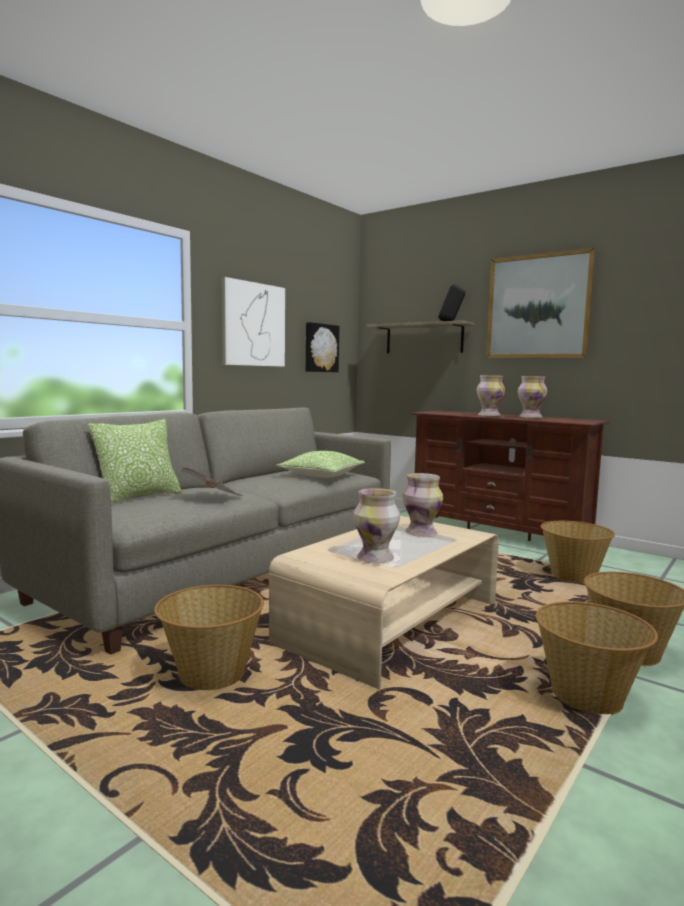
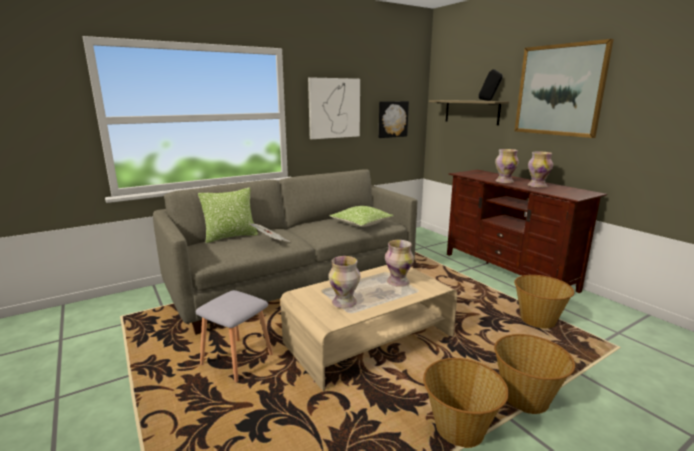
camera: 20 degrees right, 10 degrees up
basket [154,585,264,690] -> grey stool [196,290,273,382]

